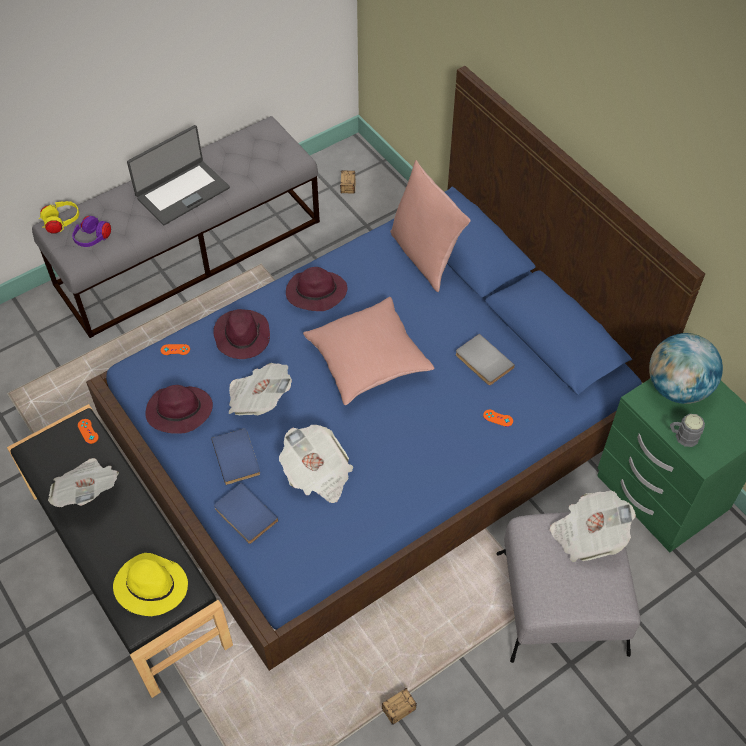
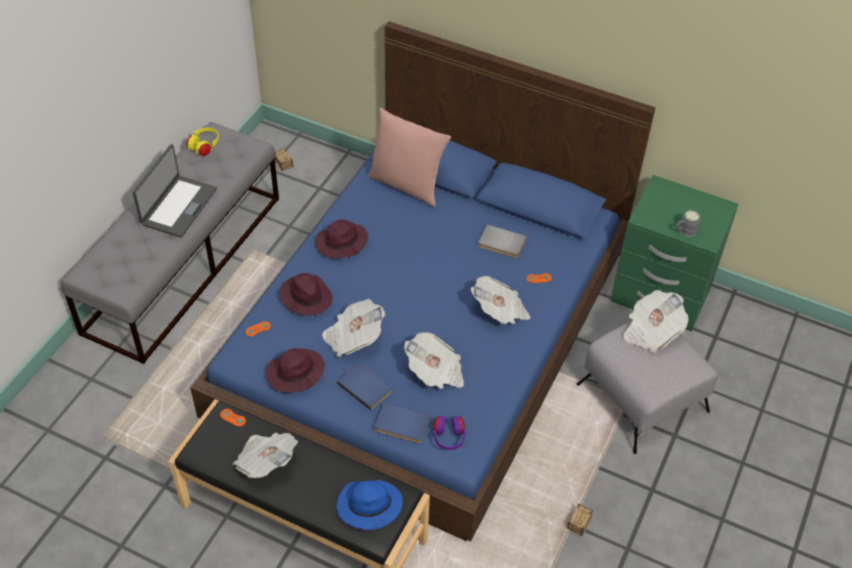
camera: 30 degrees left, 5 degrees down
yellow headphones [39,201,79,233] -> yellow headphones moved to [186,128,219,156]
purple headphones [72,216,111,247] -> purple headphones moved to [433,415,466,450]
yellow hat [113,553,188,616] -> blue hat [337,480,403,530]
pink pillow [303,297,434,405] -> none
globe [649,333,723,404] -> none
none -> newspaper [471,276,530,324]

